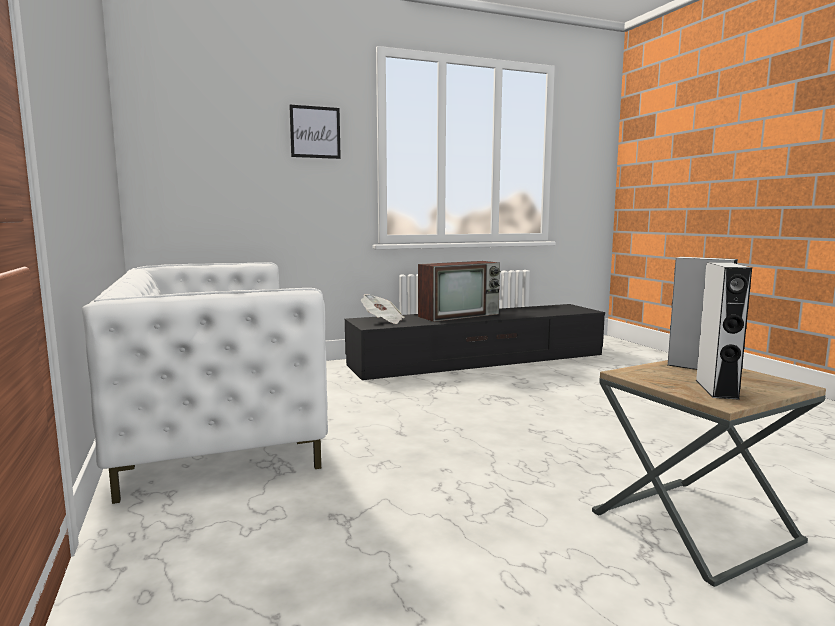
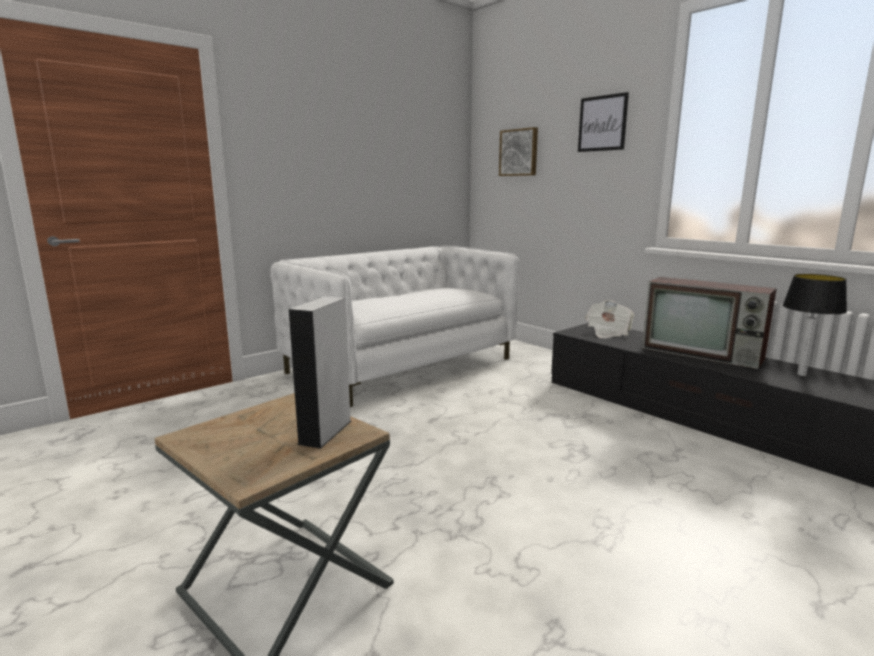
camera: 70 degrees right, 5 degrees up
grey speaker [696,262,752,400] -> none
none -> picture [499,127,538,176]
none -> table lamp [782,274,847,376]

